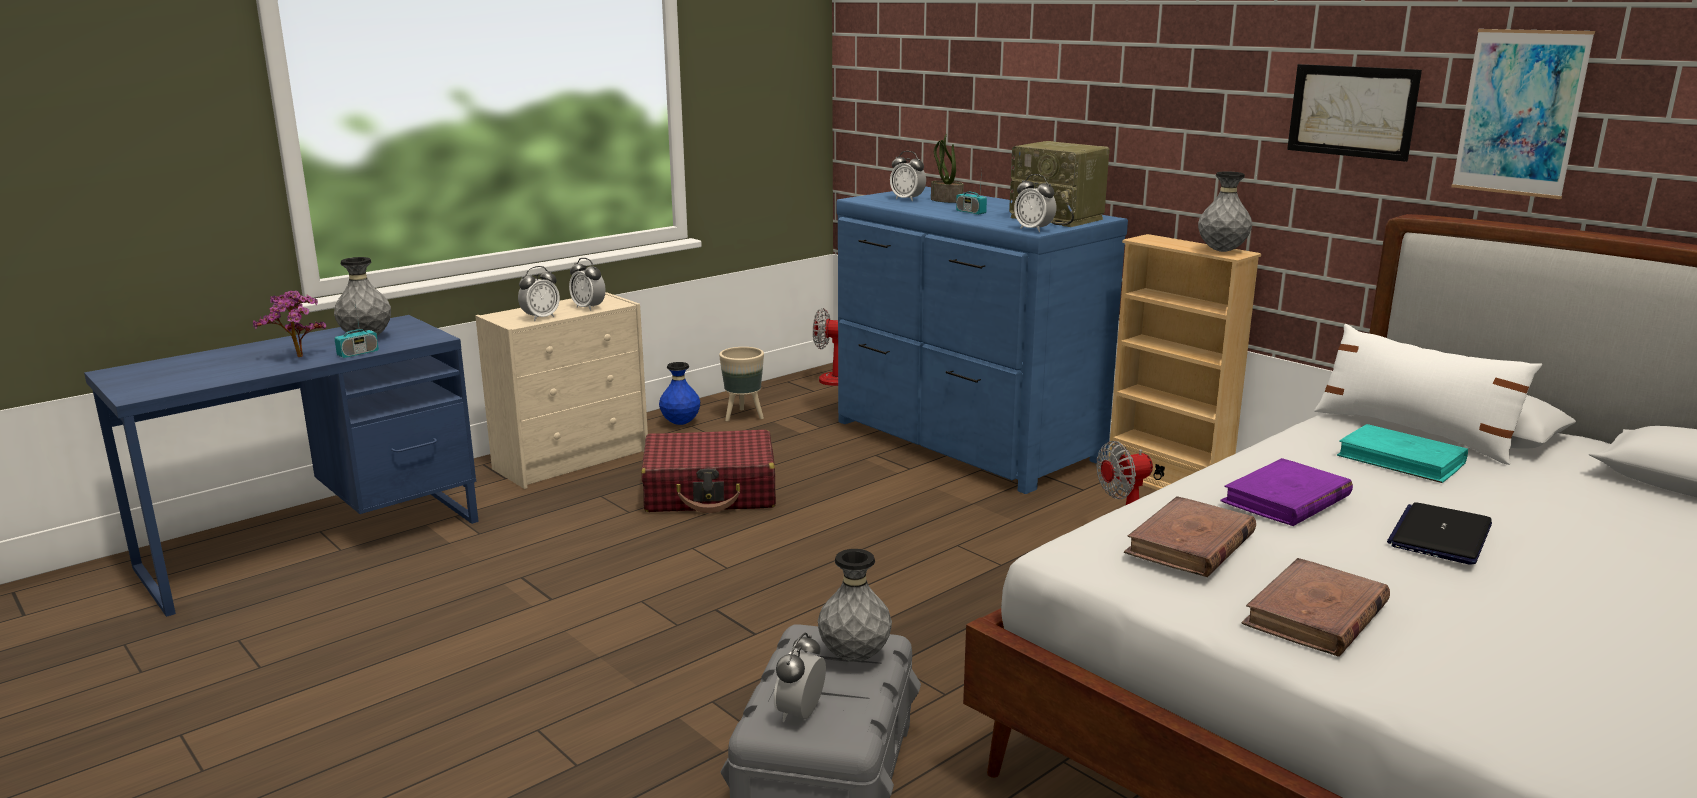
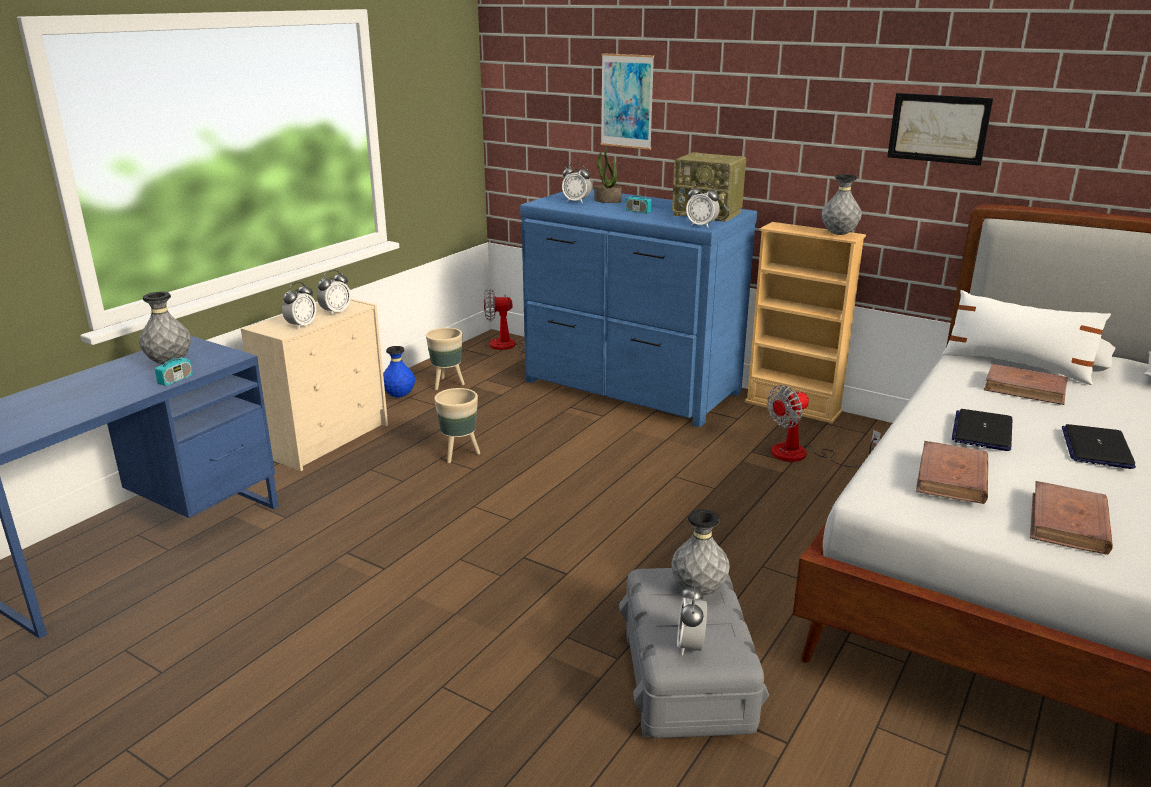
camera: 15 degrees left, 5 degrees up
potted plant [253,290,326,357] -> none
alarm clock [569,258,606,311] -> alarm clock turned 75 degrees counterclockwise [317,270,351,316]
red suitcase [641,430,776,513] -> beige planter [434,388,480,463]
purple book [1220,458,1353,526] -> laptop [952,409,1012,451]
turquoise book [1337,424,1468,483] -> brown book [984,364,1068,405]
picture [1451,29,1595,199] -> picture moved to [601,53,654,150]

